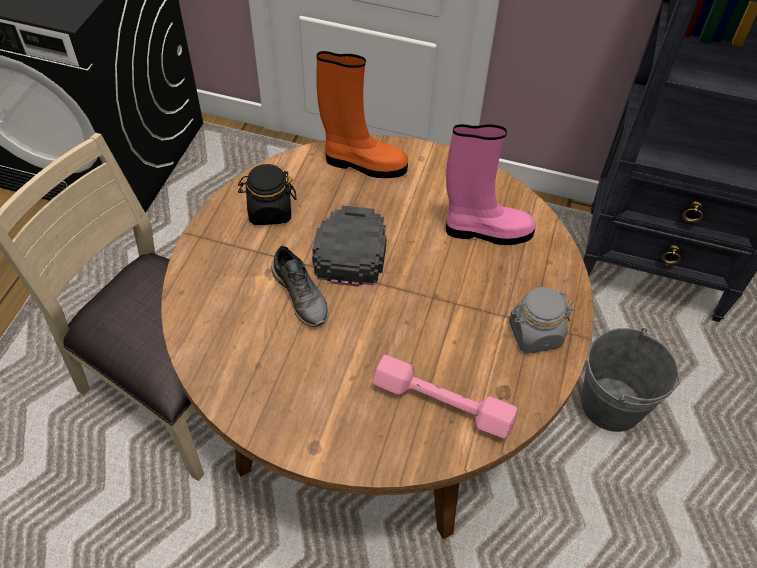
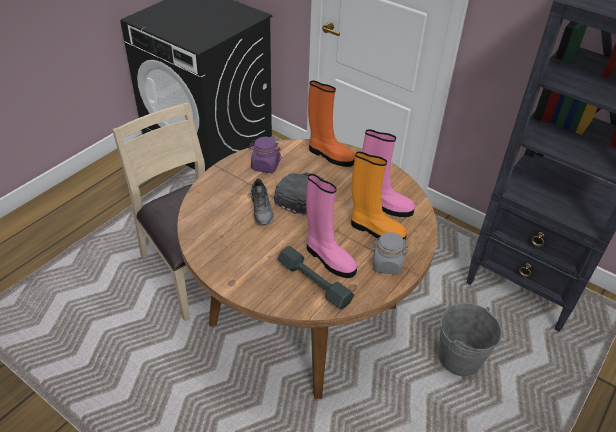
camera: 20 degrees right, 10 degrees down
black jar [238,164,296,225] -> purple jar [248,137,282,173]
pink dumbbell [373,355,518,439] -> grey dumbbell [277,246,354,310]
none -> pink boot [306,174,357,278]
none -> orange boot [351,151,407,240]

